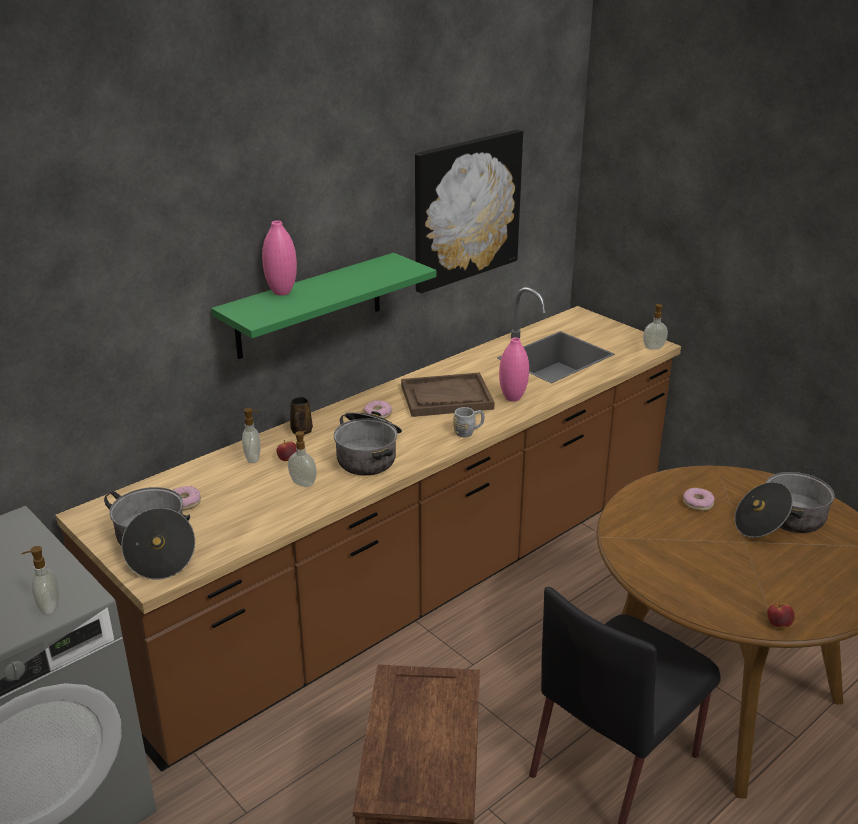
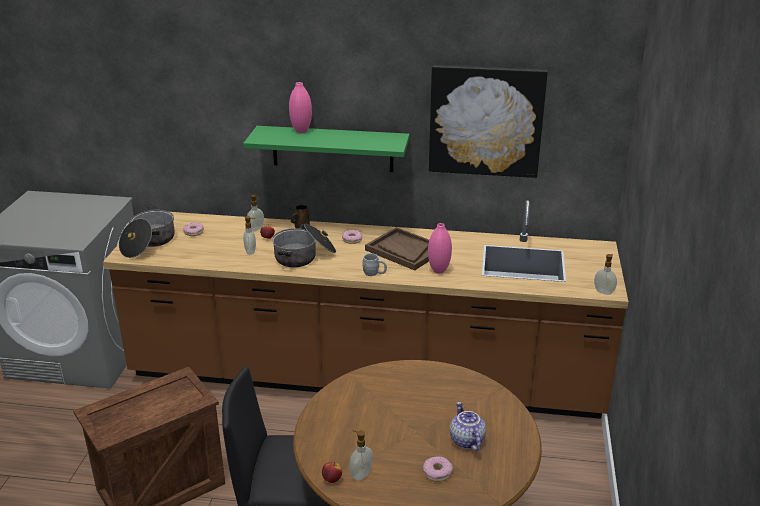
camera: 50 degrees right, 0 degrees up
soap dispenser [22,546,59,615] -> soap dispenser moved to [350,430,373,480]
donut [683,488,715,511] -> donut moved to [423,456,453,482]
cooking pot [735,466,835,538] -> teapot [450,402,486,451]

